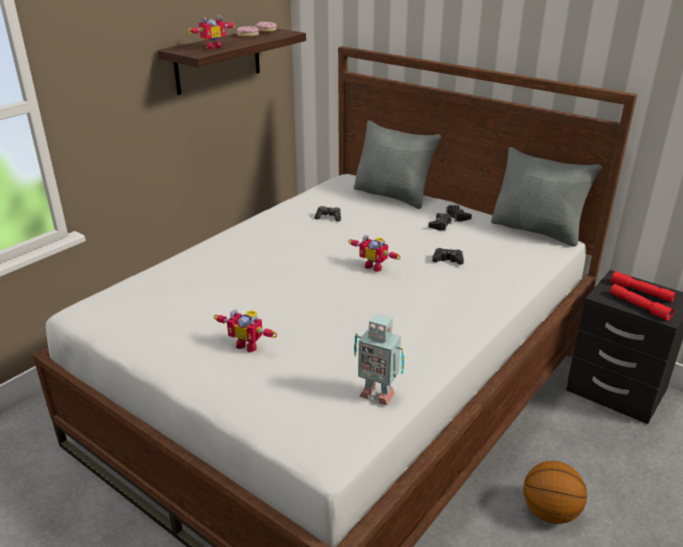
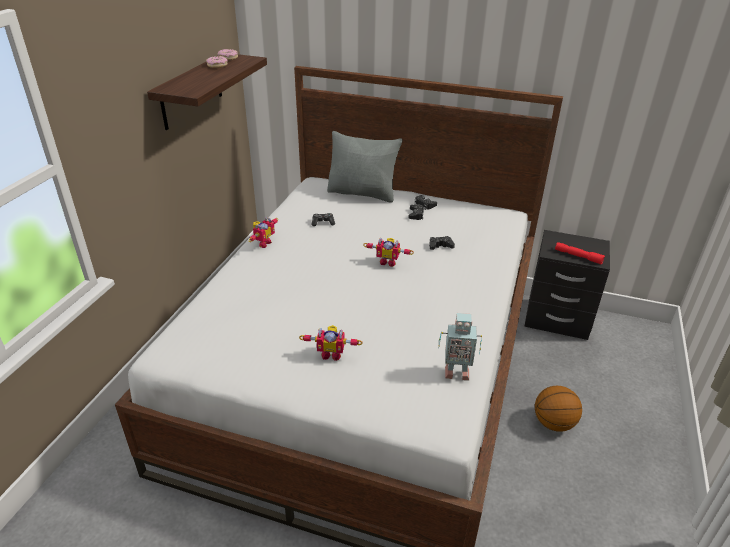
camera: 20 degrees left, 5 degrees up
toy robot [188,15,236,50] -> toy robot moved to [248,217,278,248]
grey pillow [491,147,602,247] -> none
red flashlight [611,271,676,302] -> none

